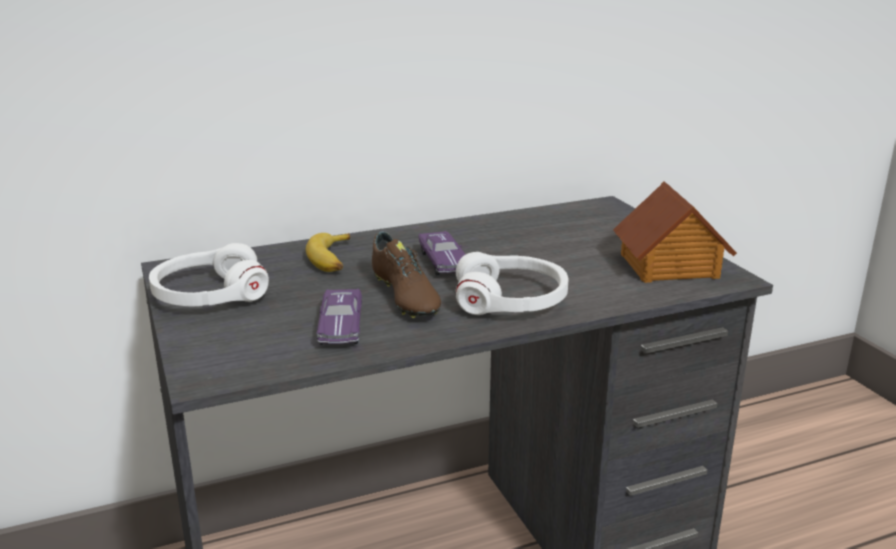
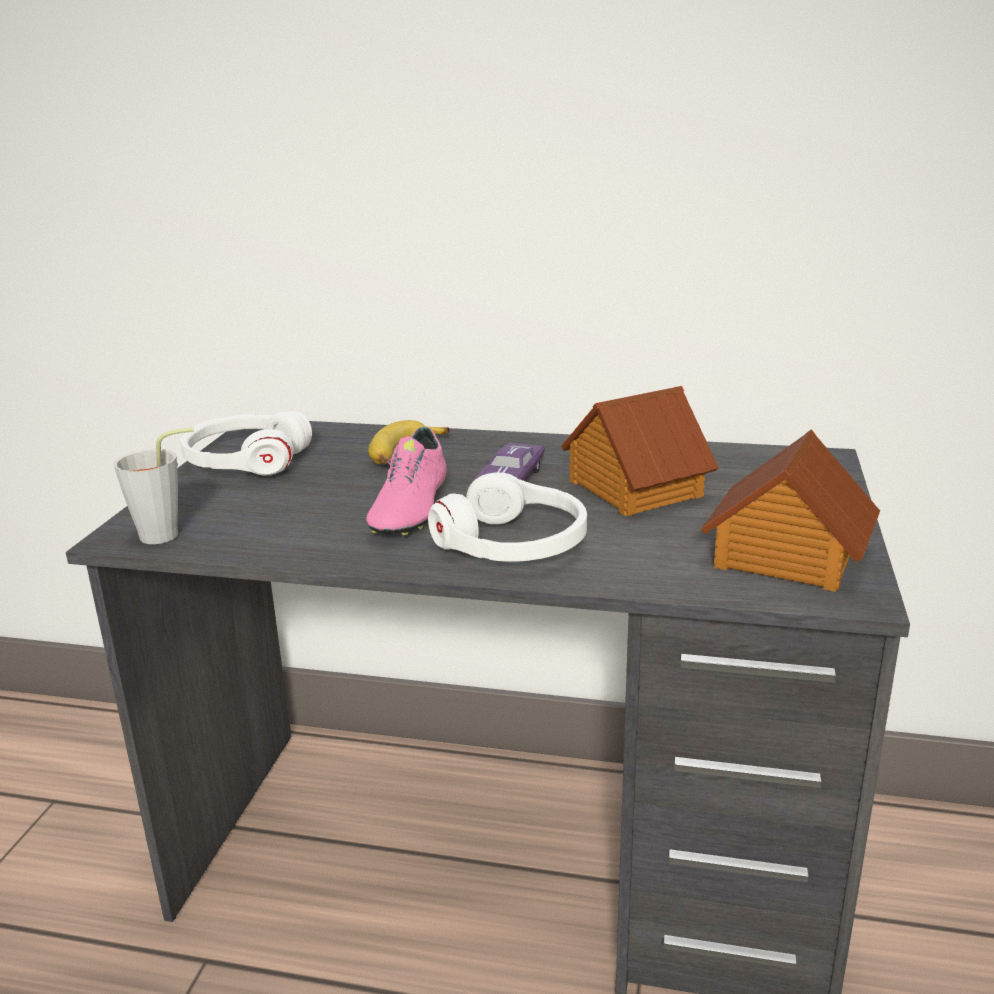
camera: 35 degrees right, 0 degrees up
purple toy car [317,289,362,345] -> none
brown shoe [372,231,441,318] -> pink shoe [366,427,447,535]
none -> grey cup [113,428,194,544]
none -> toy house [561,386,719,516]

